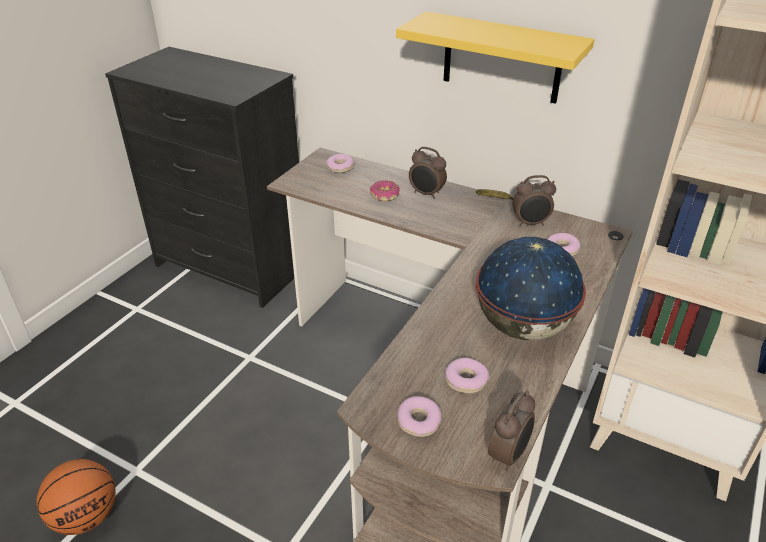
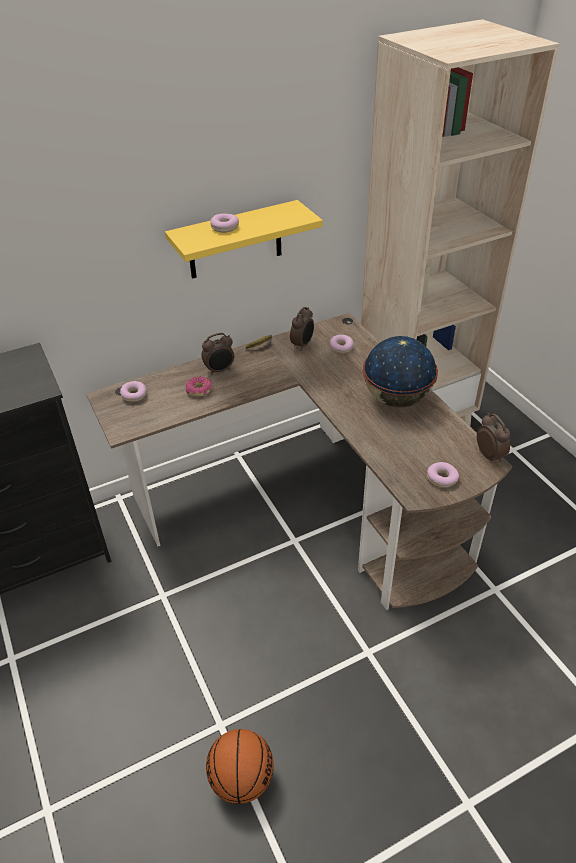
camera: 55 degrees left, 5 degrees up
donut [445,358,489,394] -> donut moved to [210,214,239,233]

